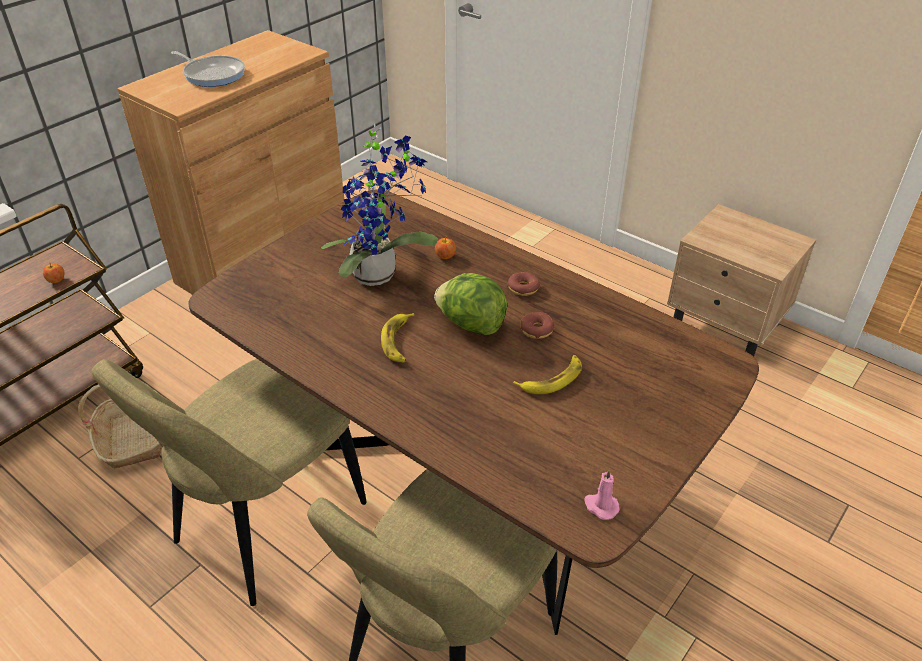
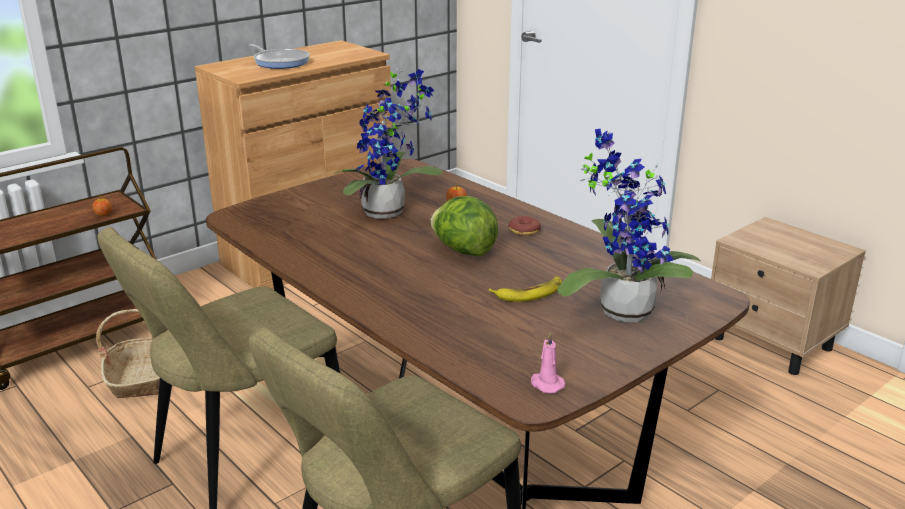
camera: 10 degrees right, 15 degrees down
banana [381,313,414,362] -> none
donut [521,312,554,339] -> none
none -> potted plant [558,129,700,322]

